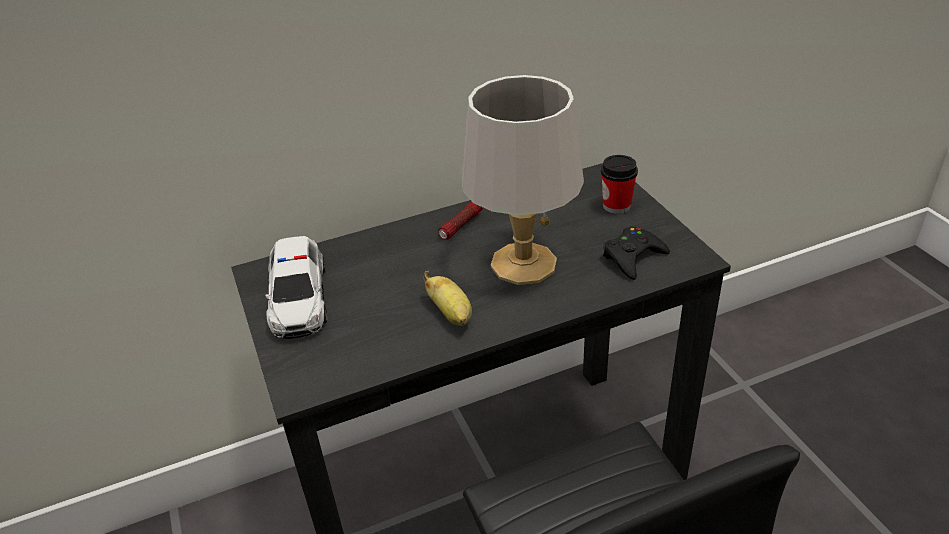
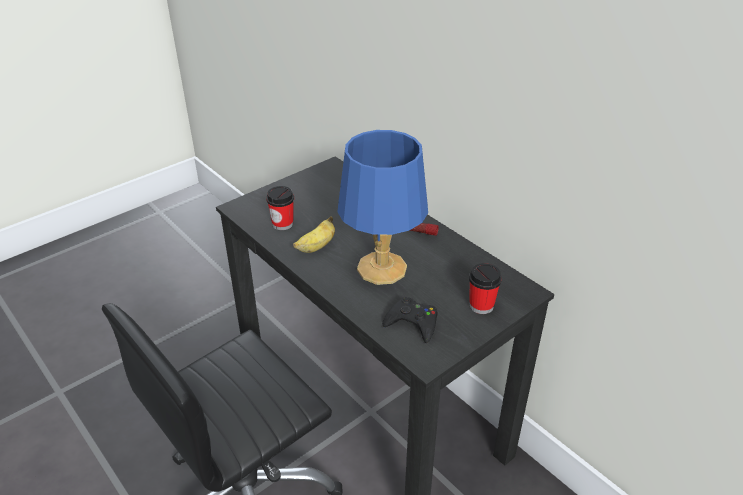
camera: 70 degrees right, 0 degrees up
toy car [265,236,327,339] -> none
grey table lamp [462,75,584,285] -> blue table lamp [338,130,428,285]
none -> cup [266,186,294,231]

